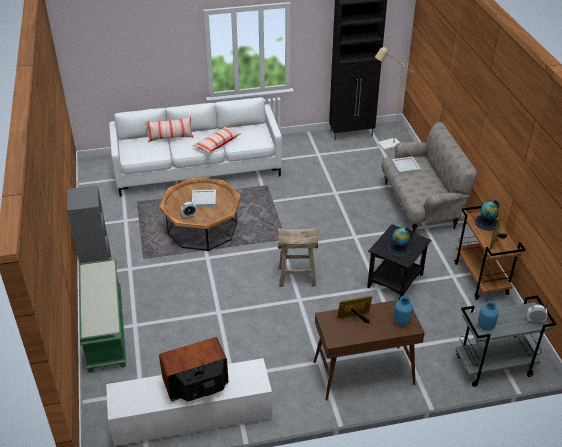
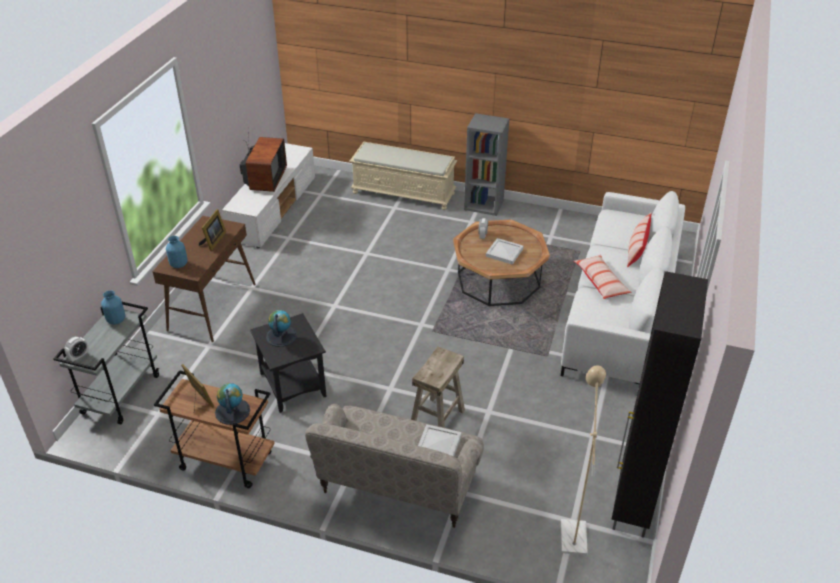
camera: 120 degrees right, 0 degrees up
green bench [79,260,126,373] -> beige bench [349,142,457,210]
beige stool [277,228,318,287] -> beige stool moved to [411,346,465,428]

